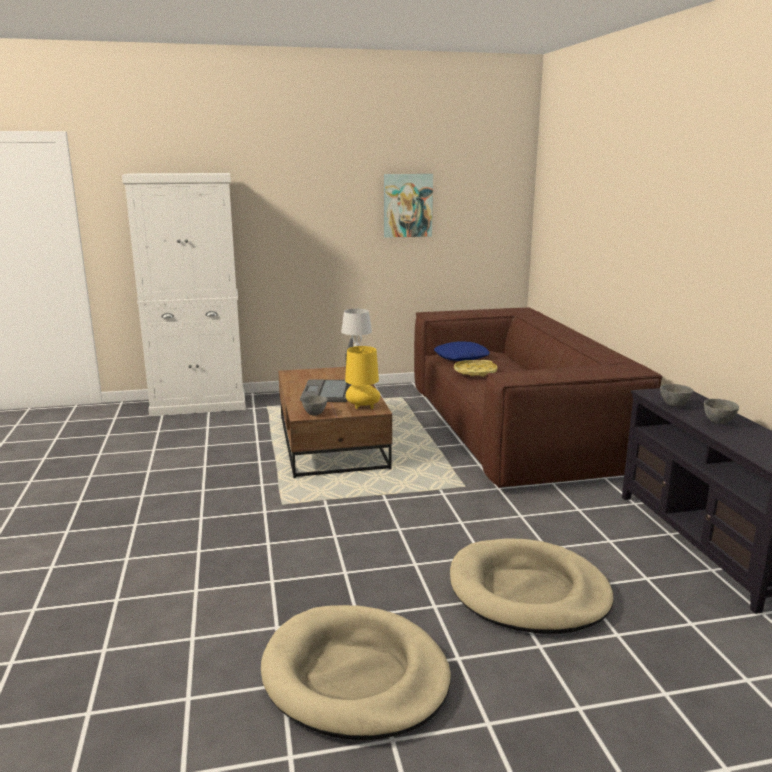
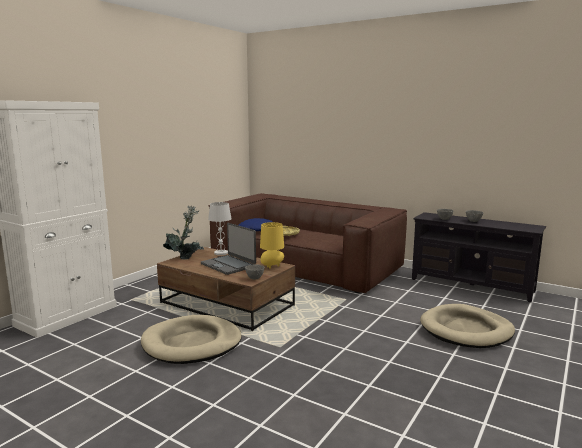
camera: 45 degrees left, 5 degrees down
beige dog bed [261,605,451,740] -> beige dog bed moved to [141,315,242,364]
picture [384,174,433,238] -> none
none -> potted plant [163,206,204,260]

